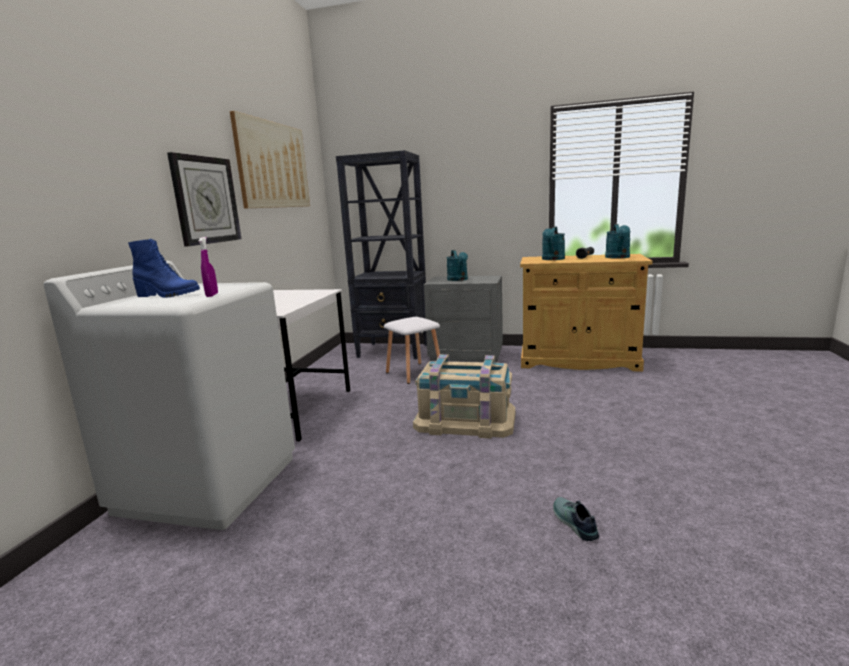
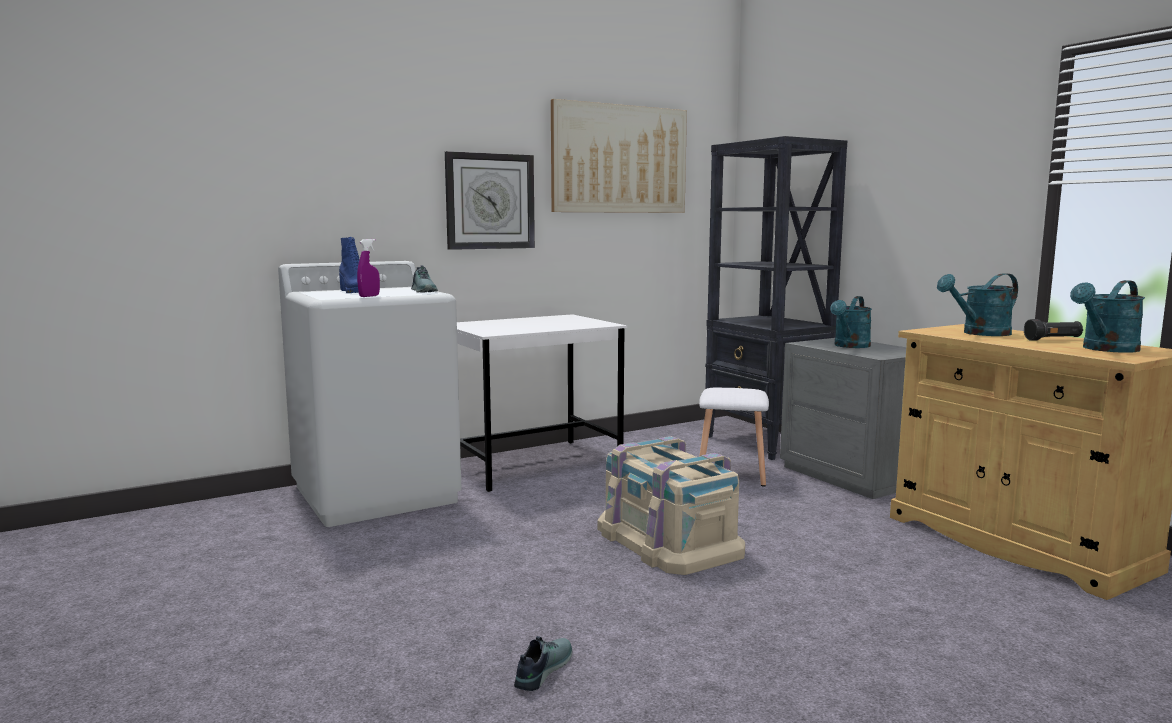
camera: 45 degrees right, 5 degrees down
none -> shoe [411,265,438,293]

